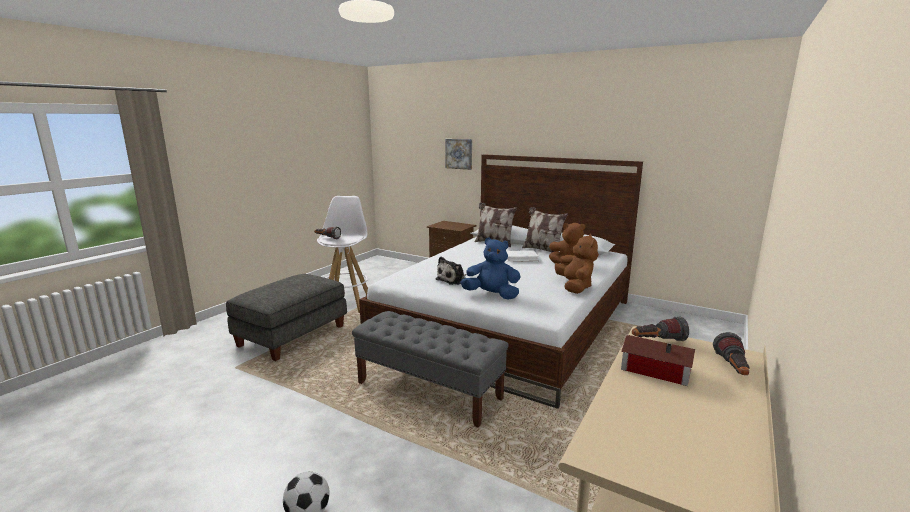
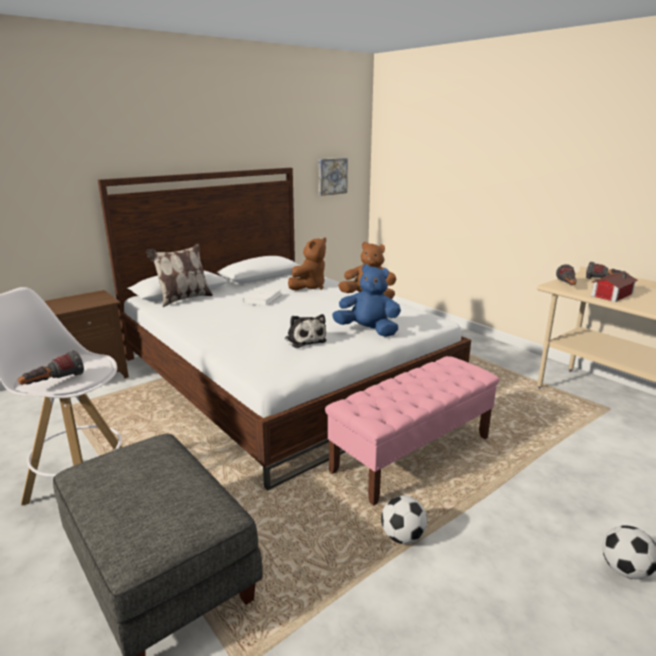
camera: 70 degrees left, 5 degrees up
grey bench [352,311,508,428] -> pink bench [325,356,499,506]
picture [445,139,472,170] -> picture moved to [319,158,348,196]
blue plush toy [460,237,521,300] -> blue plush toy turned 75 degrees clockwise [332,264,401,337]
pillow [522,207,568,253] -> none
none -> football [381,496,427,544]

